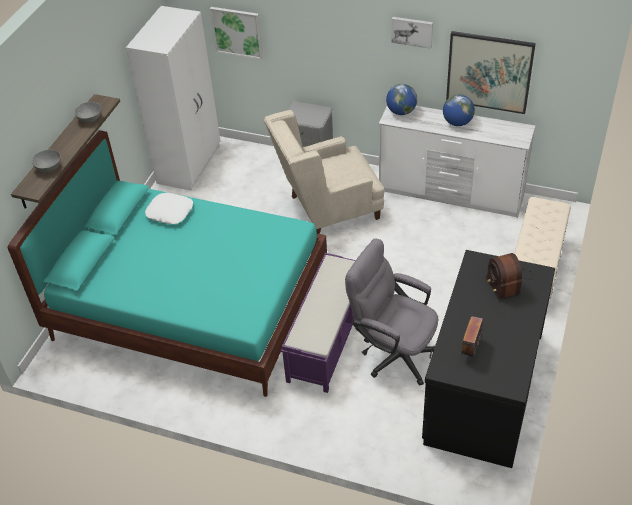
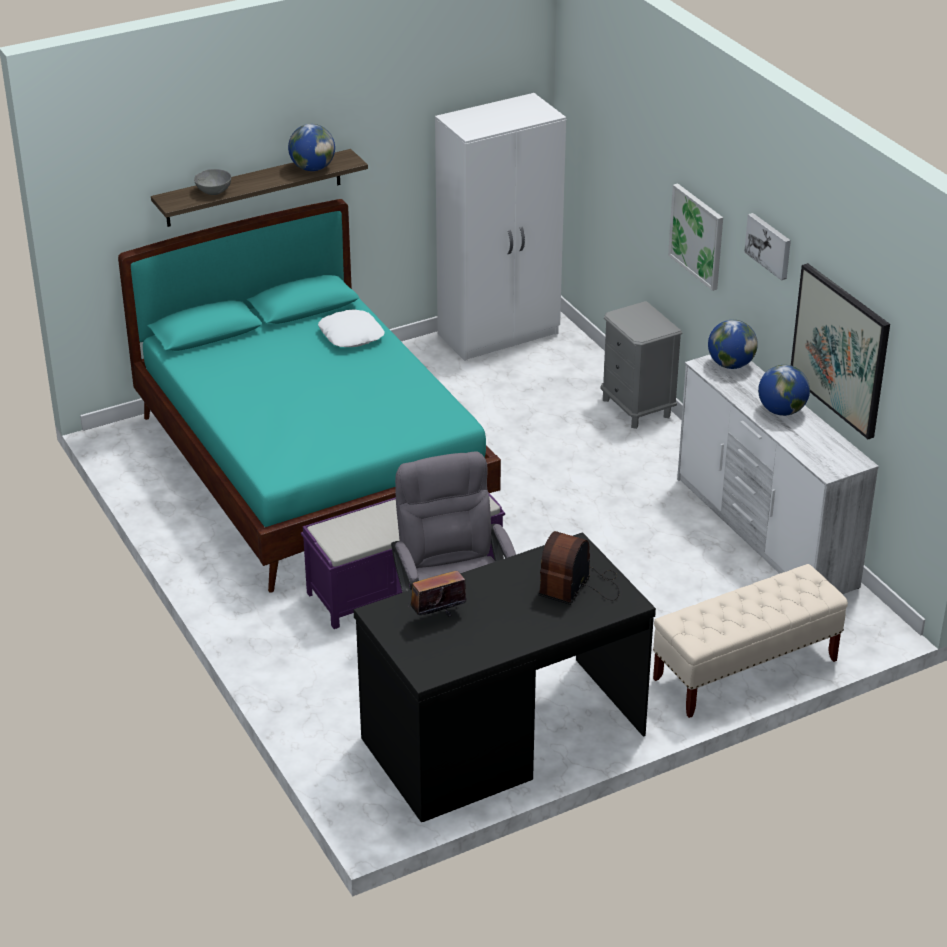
camera: 40 degrees right, 10 degrees down
grey bowl [74,102,102,123] -> globe [288,124,335,171]
picture [210,7,263,60] -> picture moved to [668,183,723,291]
beige armchair [264,110,384,234] -> none

